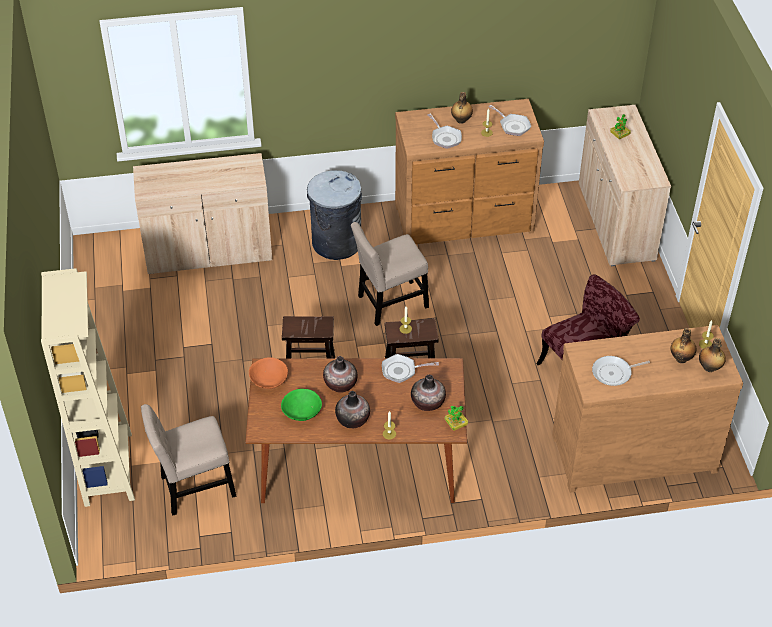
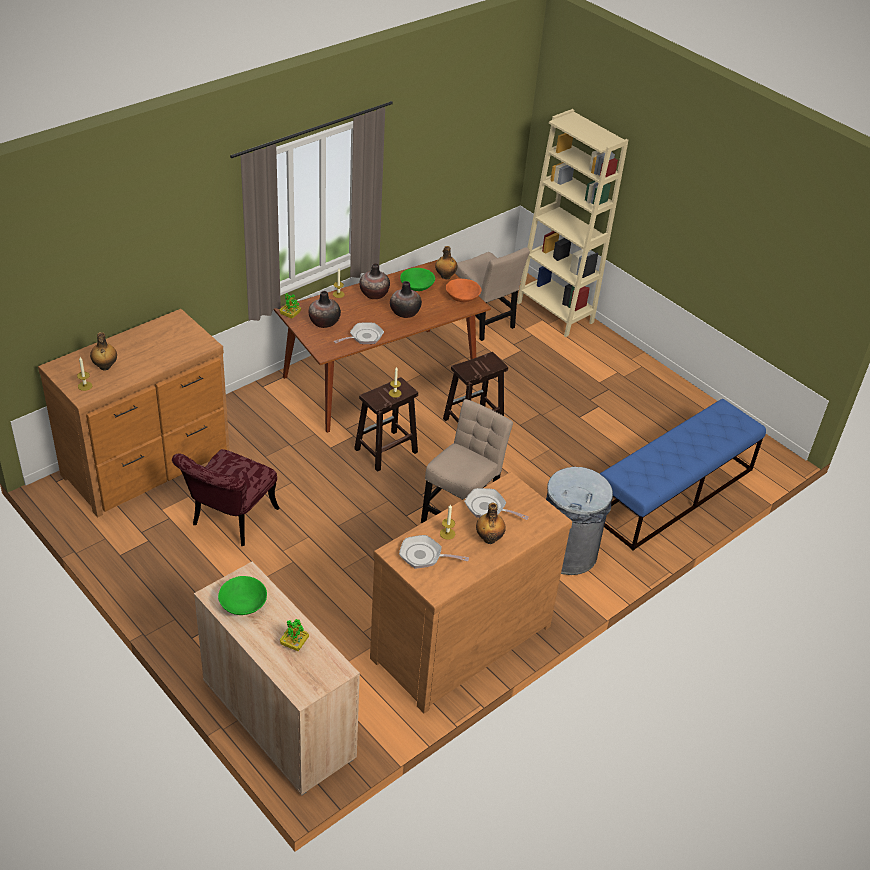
camera: 145 degrees right, 5 degrees down
beige cabinet [133,153,272,274] -> blue bench [600,399,766,551]
beige chair [141,404,236,516] -> beige chair turned 105 degrees clockwise [455,248,530,341]
frying pan [592,356,650,386] -> none
bottle [699,338,726,372] -> bottle moved to [435,246,458,279]
none -> green bowl [218,576,267,615]

